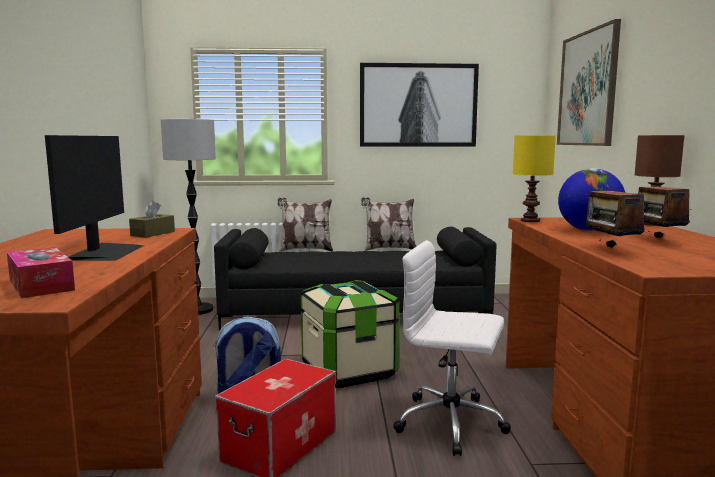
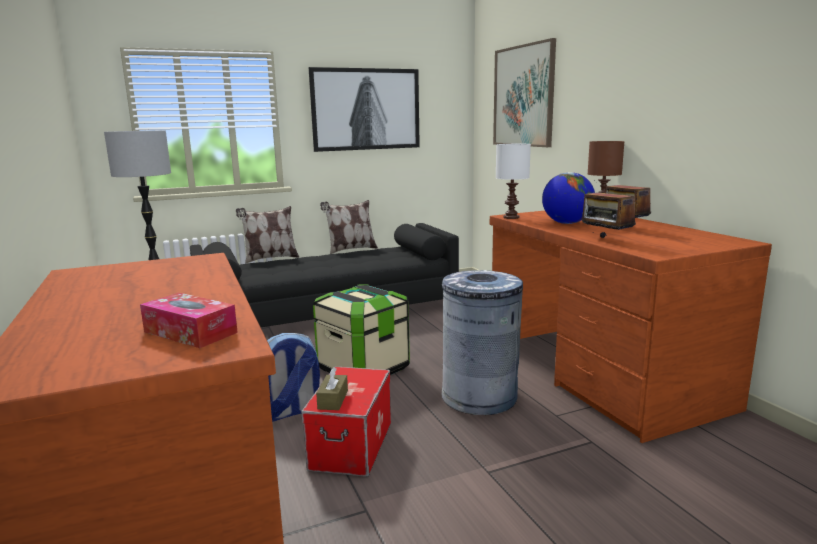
camera: 20 degrees left, 5 degrees up
monitor [45,135,143,261] -> none
brown tissue box [129,200,175,238] -> brown tissue box moved to [316,368,348,410]
white office chair [393,240,511,456] -> grey trash can [442,270,523,415]
yellow table lamp [513,136,556,222] -> white table lamp [496,144,531,219]

